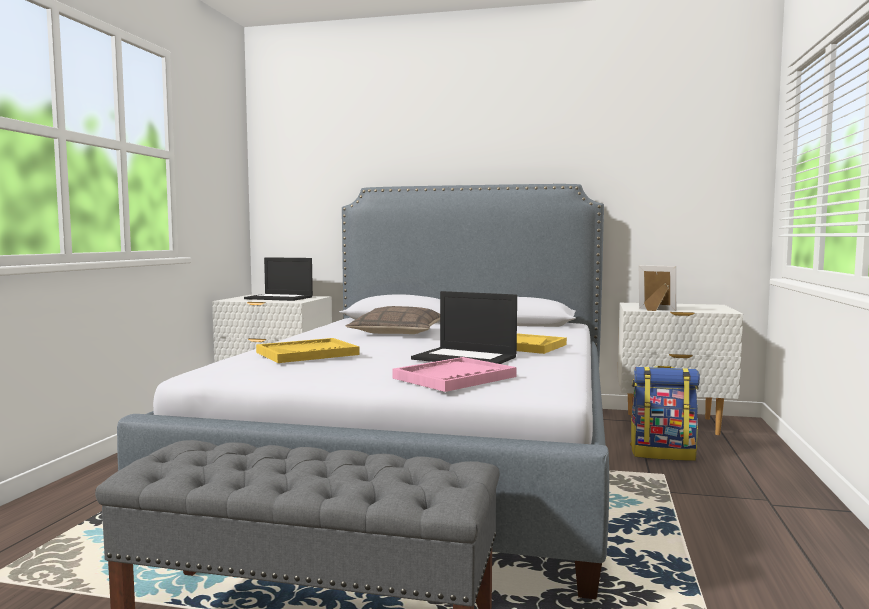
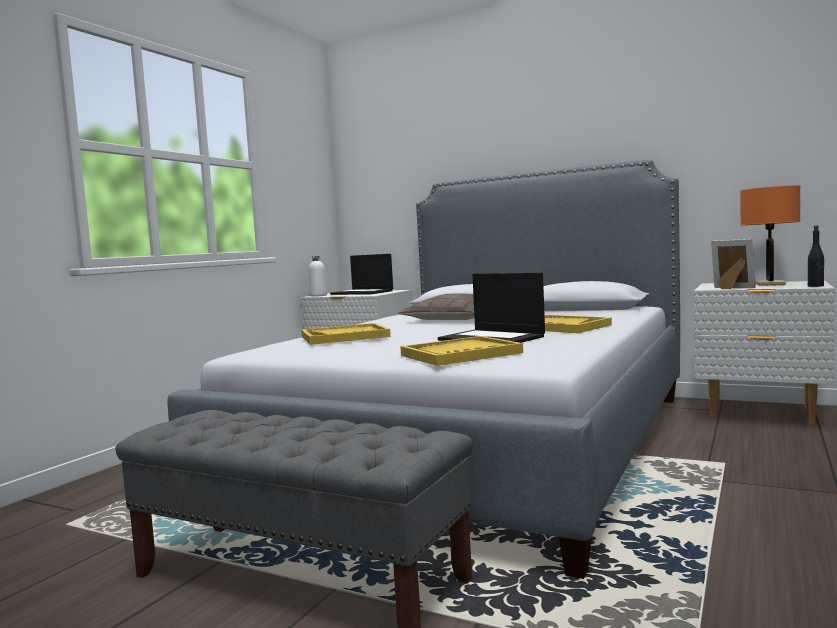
camera: 15 degrees right, 0 degrees up
pink tray [393,357,517,392] -> yellow tray [400,336,523,366]
backpack [630,366,700,461] -> none
none -> white bottle [309,256,327,297]
none -> orange table lamp [740,185,800,286]
none -> black bottle [808,225,824,287]

